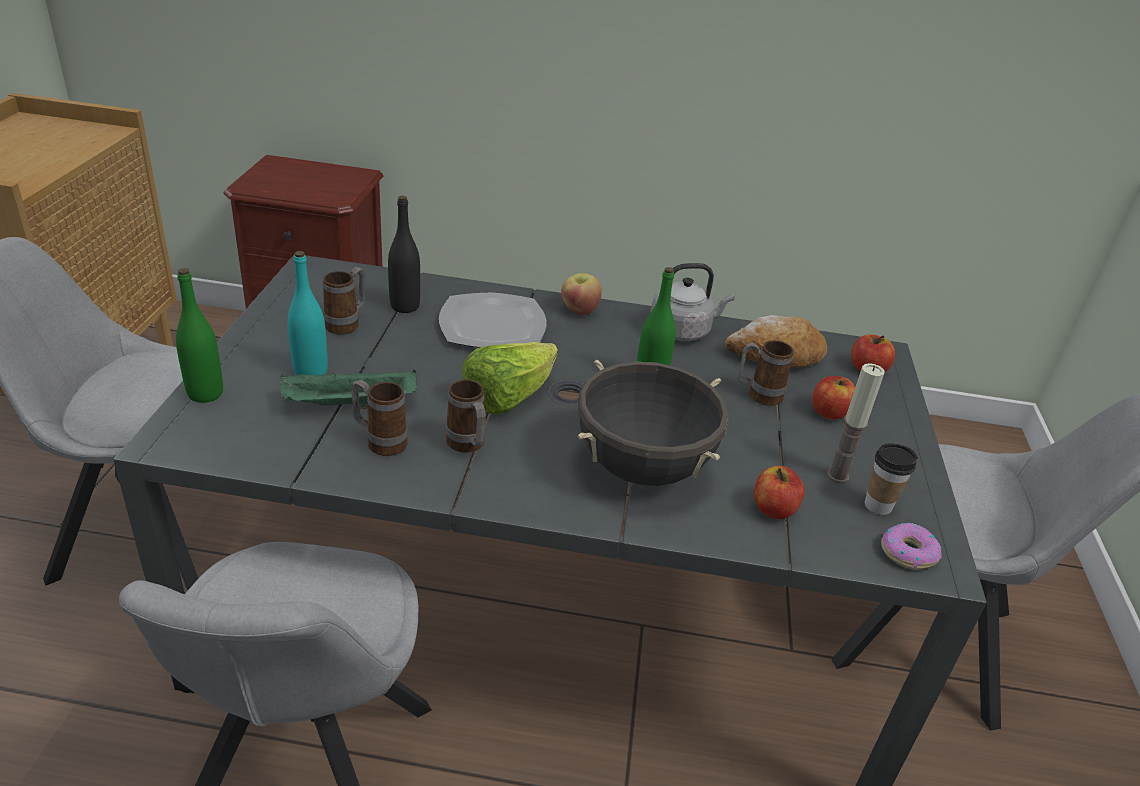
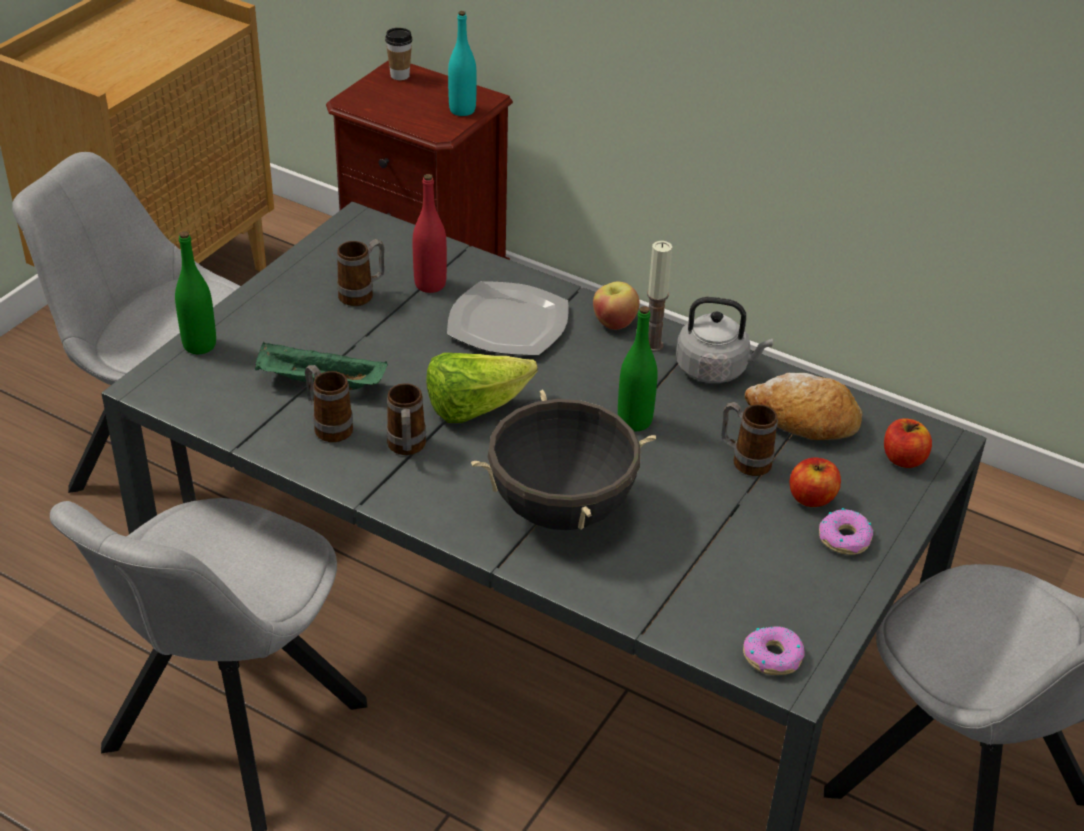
camera: 25 degrees right, 5 degrees up
turquoise bottle [288,251,328,375] -> turquoise bottle moved to [448,11,477,116]
black bottle [388,195,420,313] -> red bottle [413,174,447,293]
apple [754,466,805,519] -> none
candle [827,363,885,483] -> candle moved to [647,241,672,352]
cup [865,444,918,515] -> cup moved to [385,28,412,80]
none -> donut [819,508,873,555]

